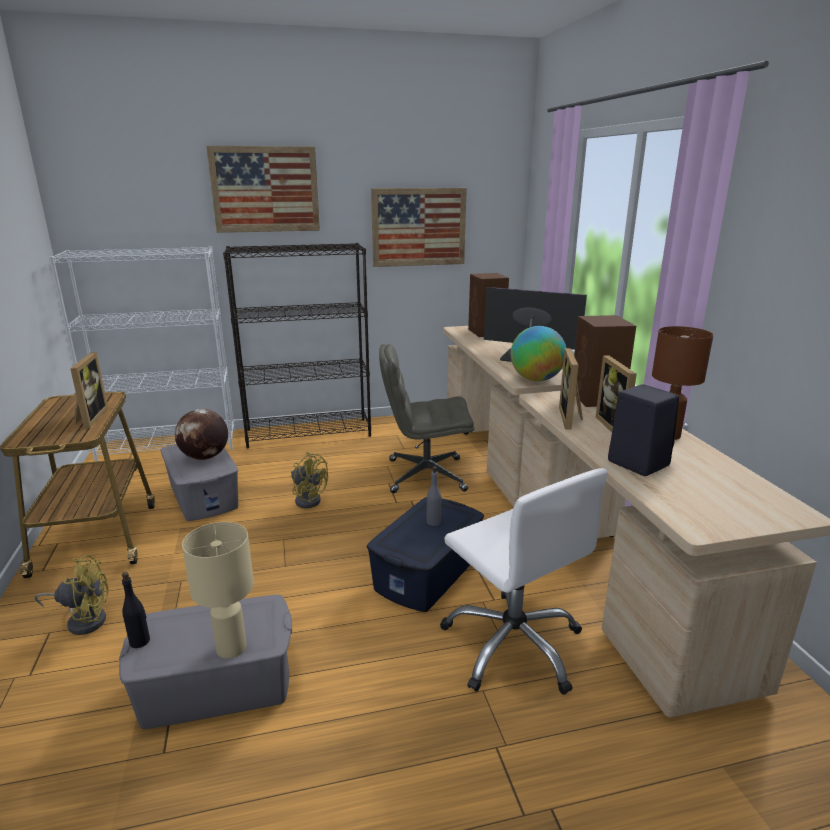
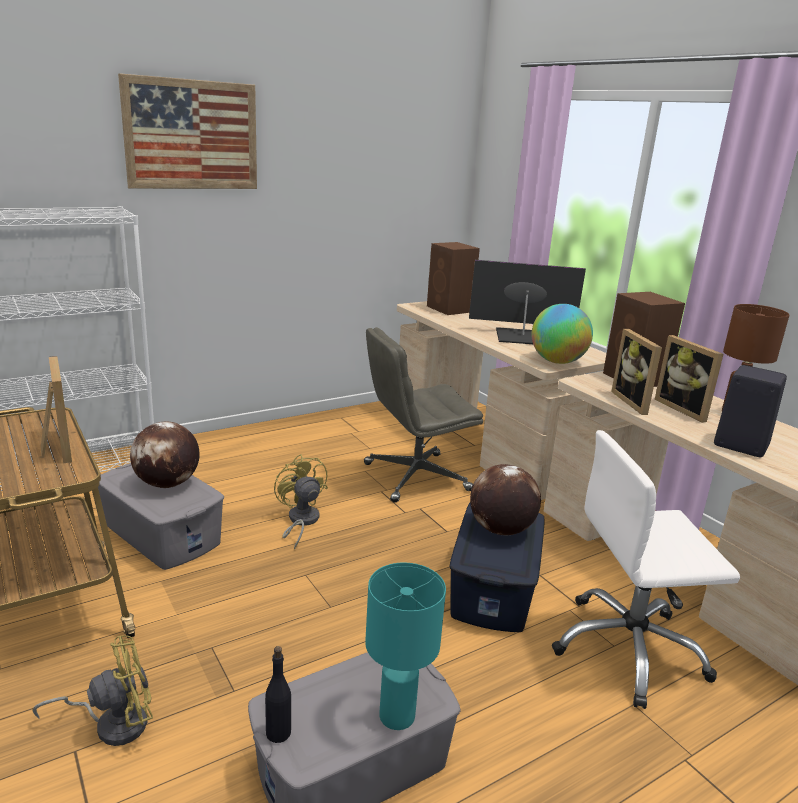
camera: 20 degrees left, 0 degrees up
beige table lamp [182,522,254,659] -> turquoise table lamp [365,563,446,730]
black bookcase [223,243,371,448] -> none
yellow fan [291,452,328,508] -> yellow fan turned 135 degrees counterclockwise [274,454,328,550]
picture [371,188,467,267] -> none
grey bottle [427,466,441,526] -> globe [470,464,541,535]
white office chair [440,468,608,695] -> white office chair turned 135 degrees clockwise [552,430,740,709]

